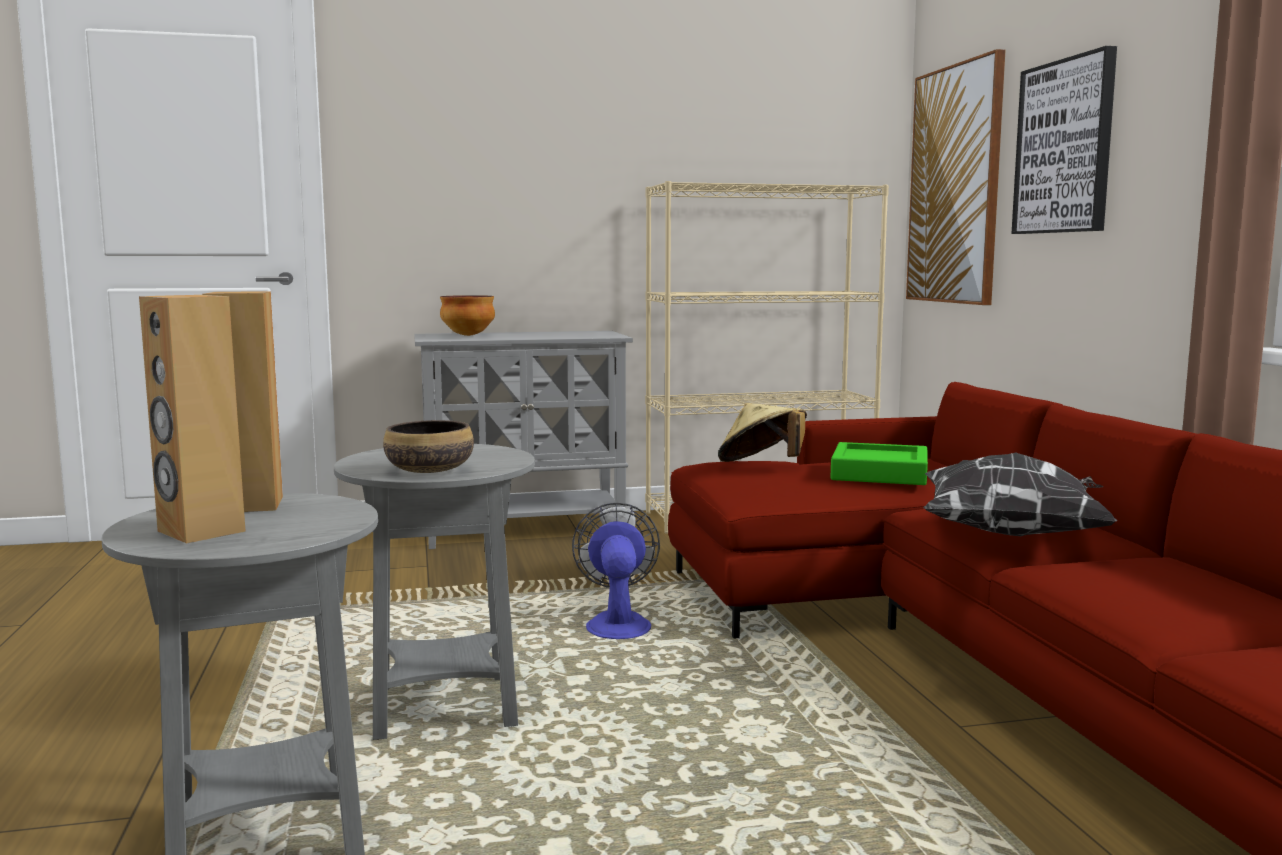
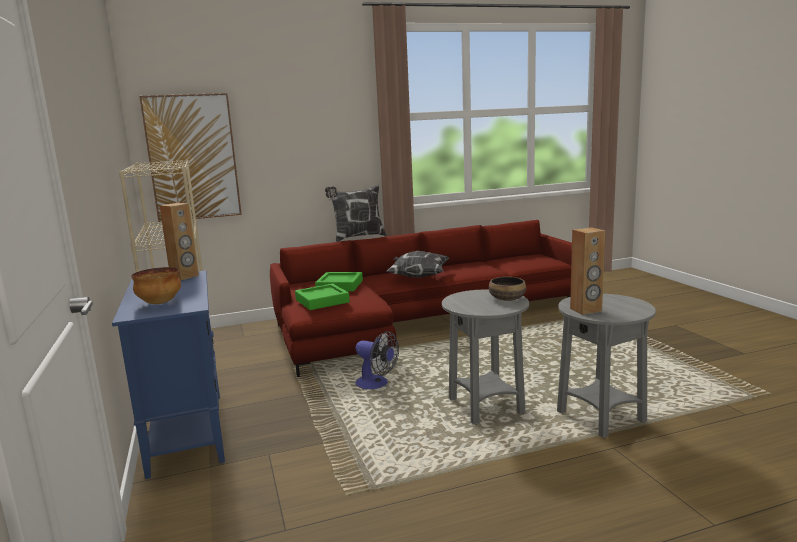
camera: 95 degrees left, 5 degrees up
brown speaker [139,295,246,544] -> brown speaker moved to [160,203,199,280]
grey cabinet [414,331,633,549] -> blue cabinet [112,270,225,479]
fan [572,503,660,639] -> fan turned 135 degrees counterclockwise [355,331,399,389]
beige hat [718,403,807,462] -> green tray [295,284,350,310]
picture [1011,46,1117,234] -> none
none -> pillow [325,185,387,242]

